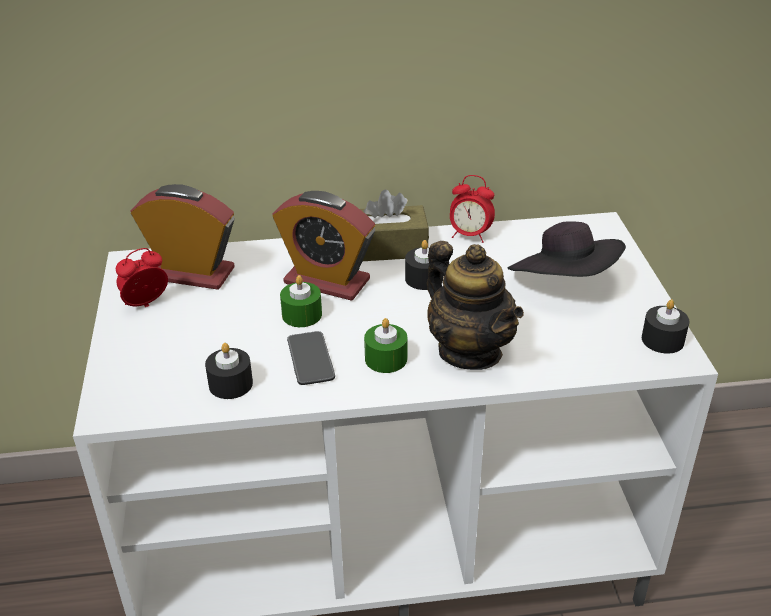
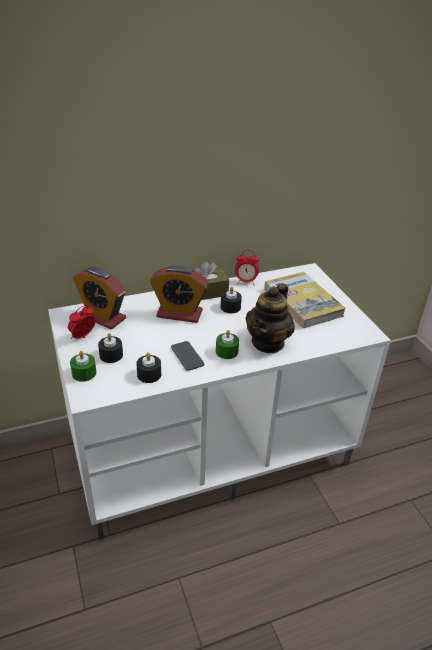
camera: 15 degrees left, 0 degrees up
alarm clock [130,184,235,290] -> alarm clock turned 150 degrees counterclockwise [73,267,126,330]
green candle [280,275,322,327] -> green candle moved to [70,351,97,382]
teapot [427,241,524,370] -> teapot turned 75 degrees clockwise [245,283,295,353]
black hat [507,221,626,277] -> book [264,272,346,328]
black candle [642,299,689,354] -> black candle moved to [98,333,123,363]

